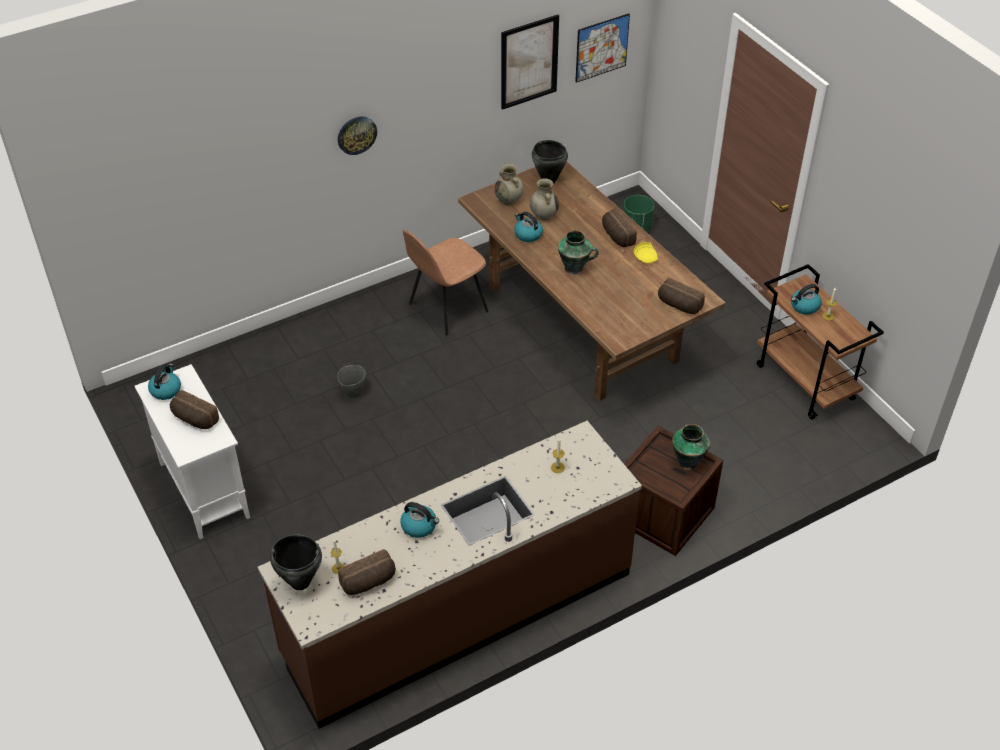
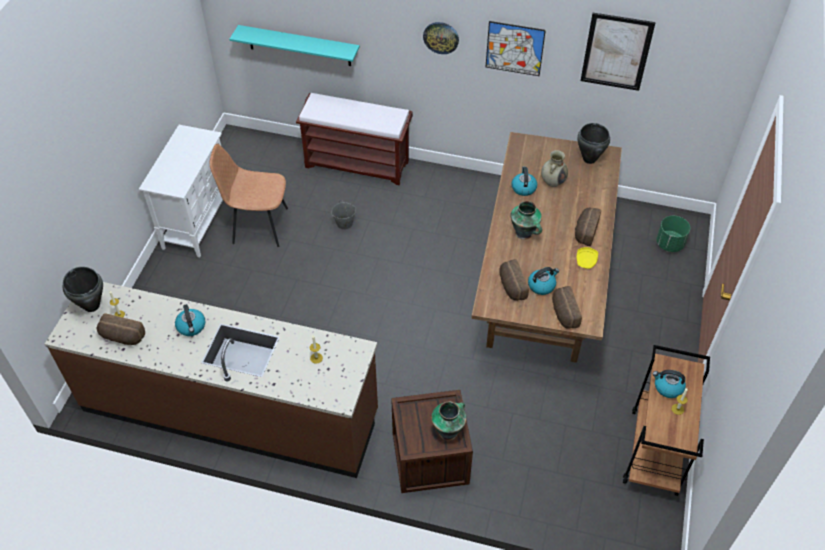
camera: 45 degrees right, 5 degrees up
kettle [148,364,181,400] -> kettle moved to [528,267,559,295]
bread [170,390,219,429] -> bread moved to [499,259,529,301]
brown chair [403,230,488,336] -> brown chair moved to [210,144,288,247]
beige vase [495,163,524,205] -> none
picture [575,13,630,83] -> picture moved to [486,21,546,76]
none -> turquoise shelf [229,25,360,66]
none -> brown bench [296,93,413,185]

